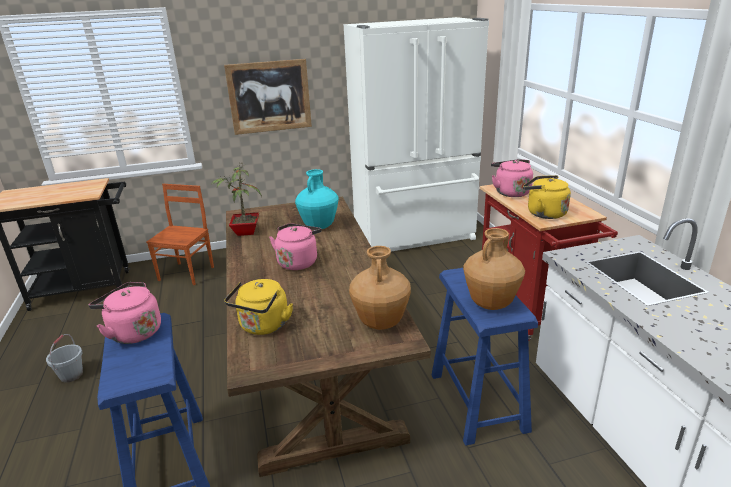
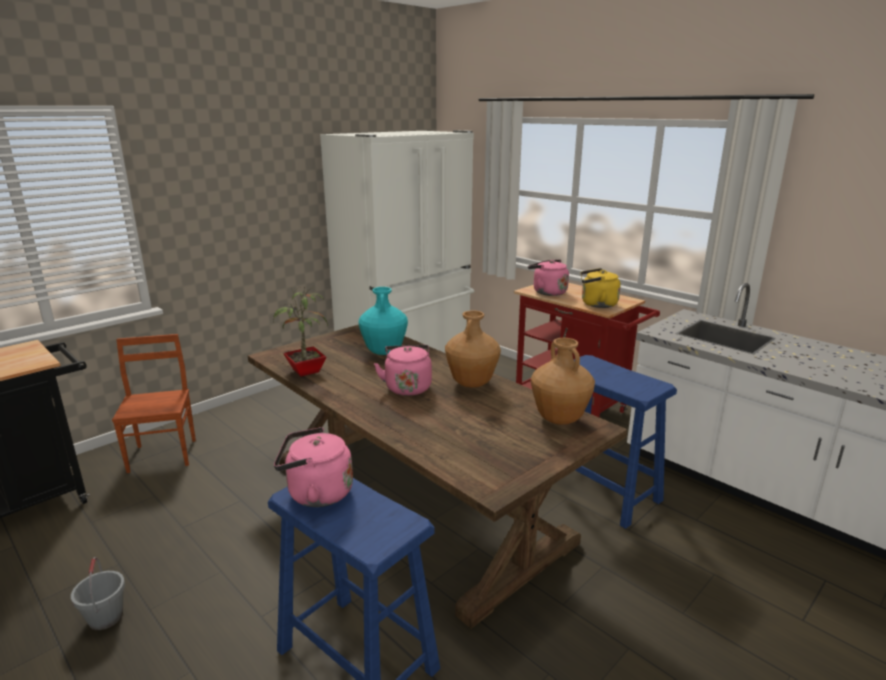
camera: 30 degrees left, 5 degrees down
picture [224,59,312,135] -> none
yellow kettle [224,279,293,335] -> none
brown vase [463,228,525,310] -> brown vase moved to [445,310,501,388]

